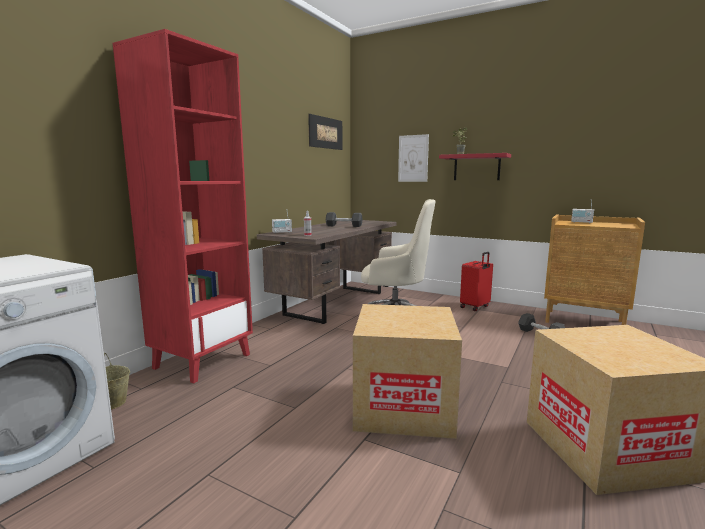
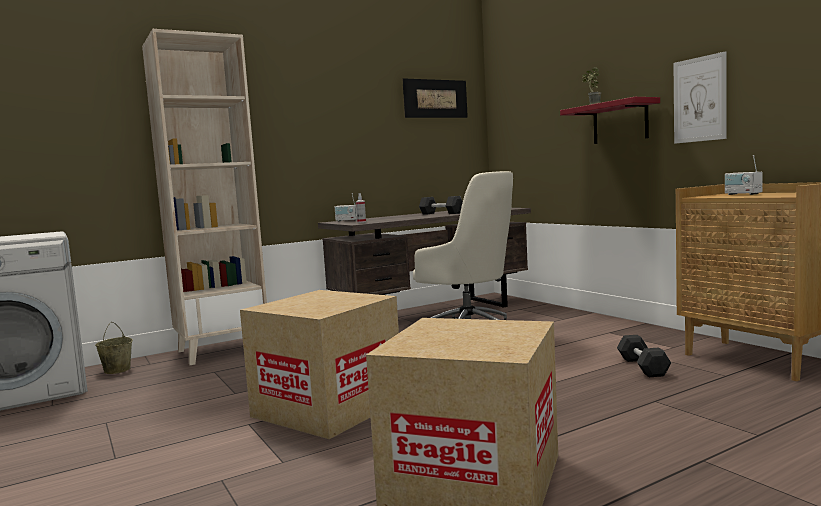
camera: 30 degrees right, 5 degrees down
red bookcase [113,29,253,384] -> beige bookcase [142,29,267,365]
picture [398,134,429,182] -> picture moved to [674,51,727,144]
red suitcase [460,252,493,311] -> none

